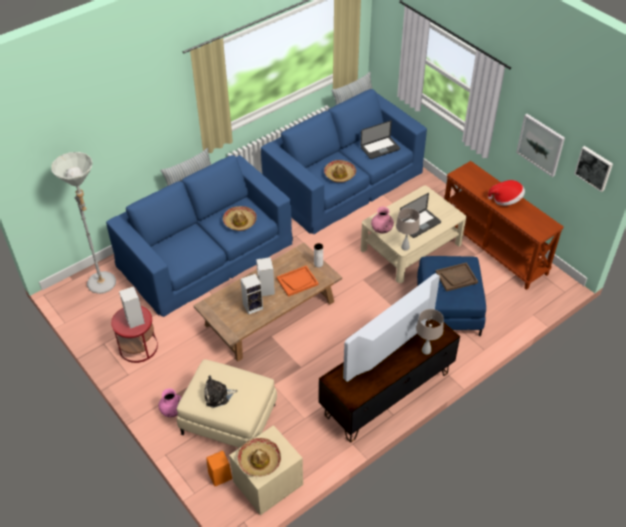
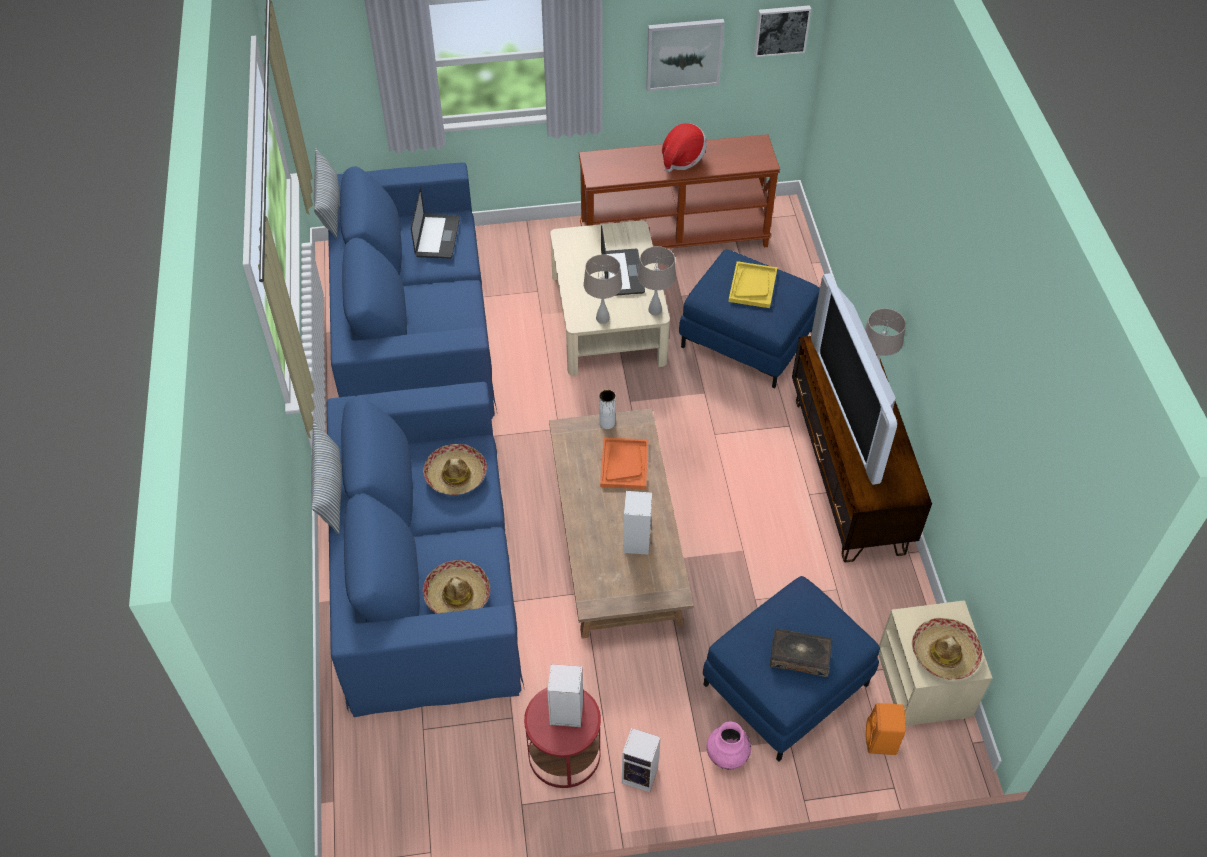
camera: 60 degrees left, 5 degrees up
grey floor lamp [51,152,116,294] -> none
beige ottoman [177,359,277,448] -> blue ottoman [703,576,880,762]
plush toy [204,375,238,408] -> book [770,628,832,677]
speaker [256,257,275,297] -> speaker moved to [622,728,661,792]
hat [324,160,356,183] -> hat moved to [422,560,490,614]
pink vase [371,207,394,234] -> beige table lamp [584,255,622,324]
brown tray [435,262,478,292] -> yellow tray [728,261,777,308]

